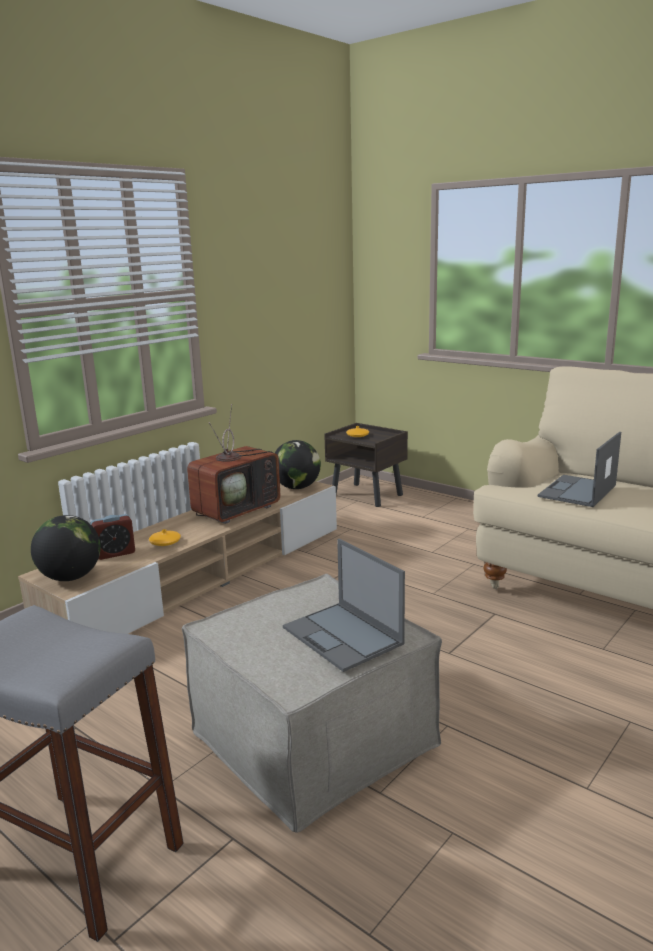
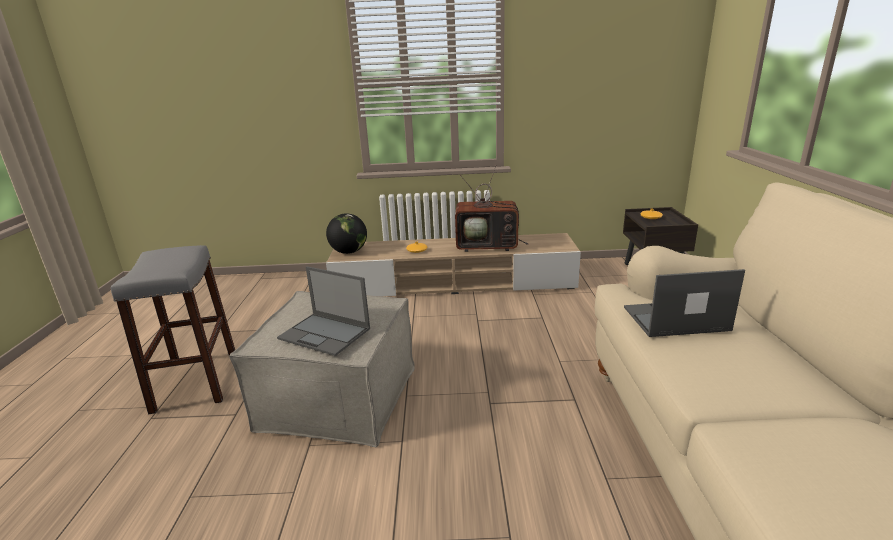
camera: 50 degrees right, 5 degrees up
alarm clock [91,514,135,560] -> none
globe [275,440,321,489] -> none
laptop [283,538,405,672] -> laptop turned 75 degrees counterclockwise [277,266,370,356]

